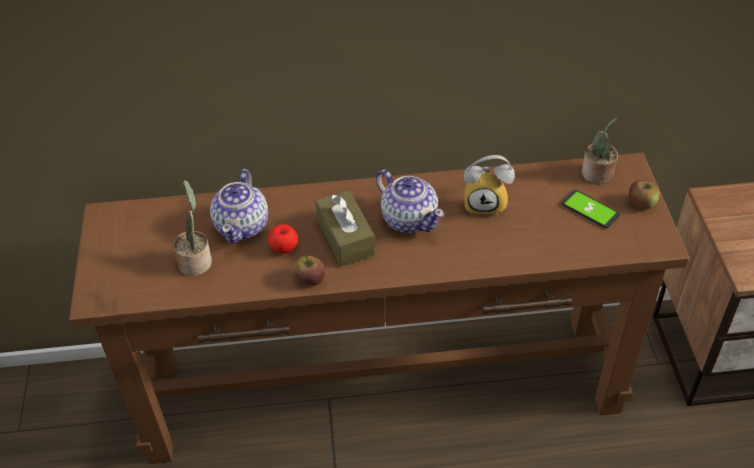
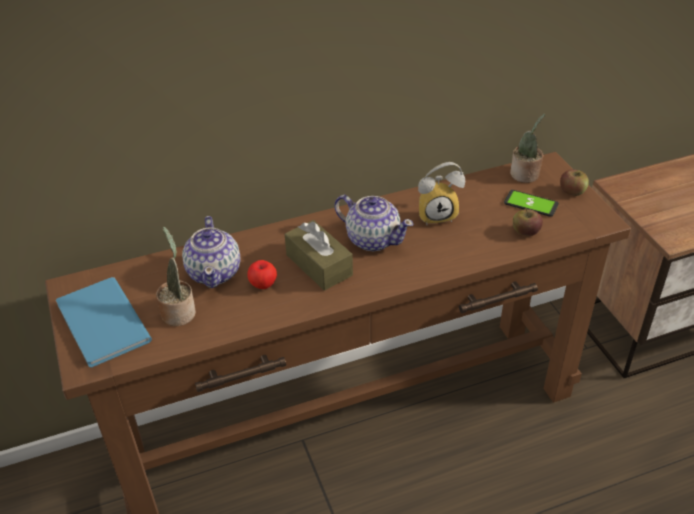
camera: 15 degrees left, 5 degrees down
apple [294,255,325,286] -> apple moved to [513,208,543,236]
none -> blue book [56,277,152,368]

